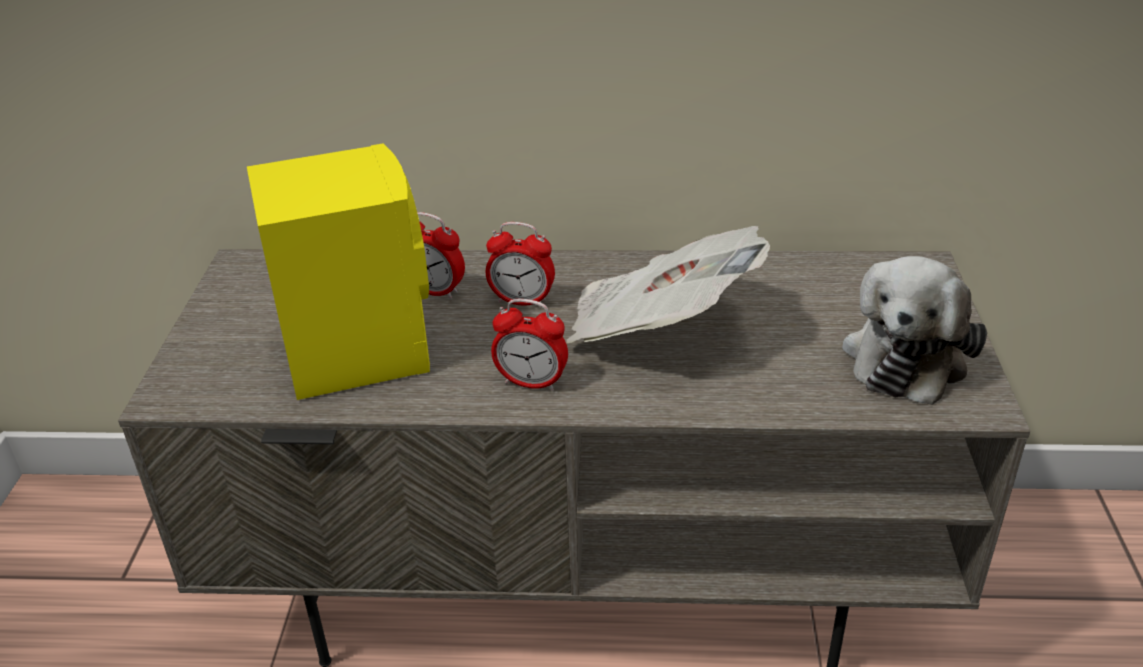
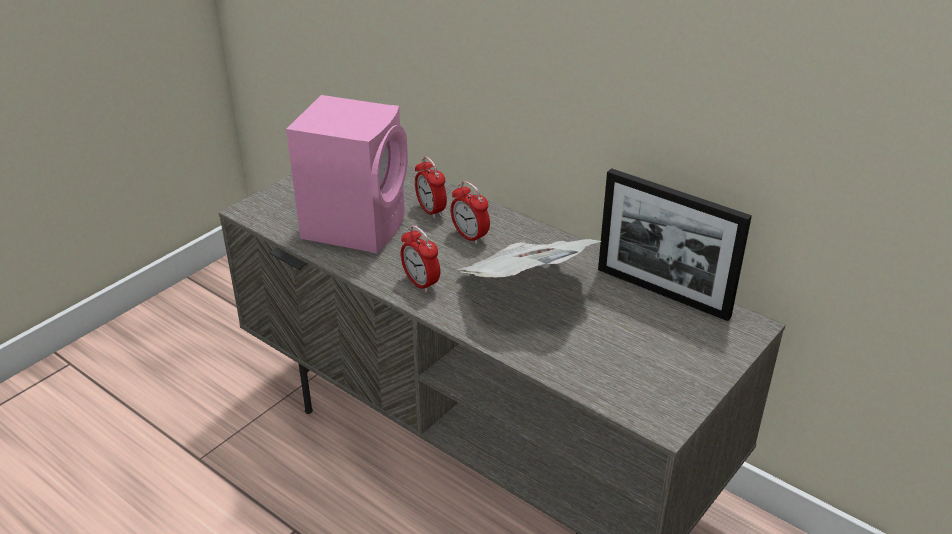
camera: 35 degrees right, 0 degrees up
yellow speaker [247,143,430,400] -> pink speaker [286,95,408,254]
plush toy [842,256,987,405] -> none
none -> picture frame [598,168,752,321]

